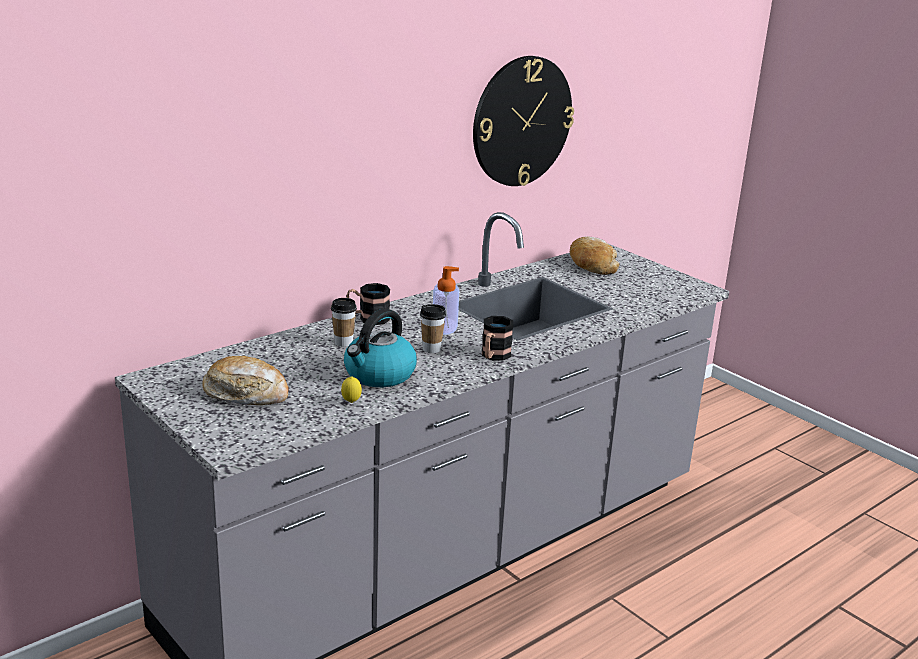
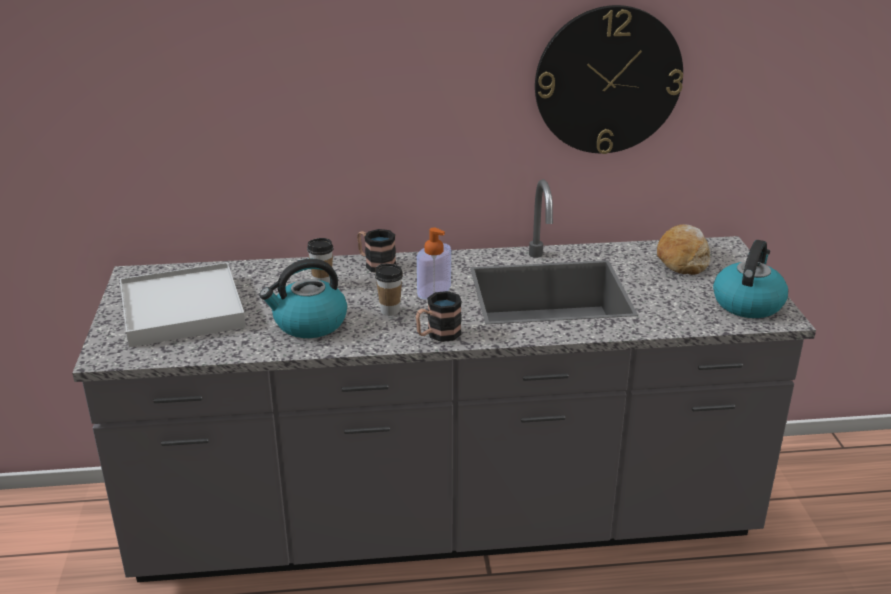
camera: 35 degrees right, 5 degrees up
bread [202,356,289,405] -> white tray [120,262,246,347]
lemon [341,376,362,403] -> none
none -> kettle [713,240,788,318]

